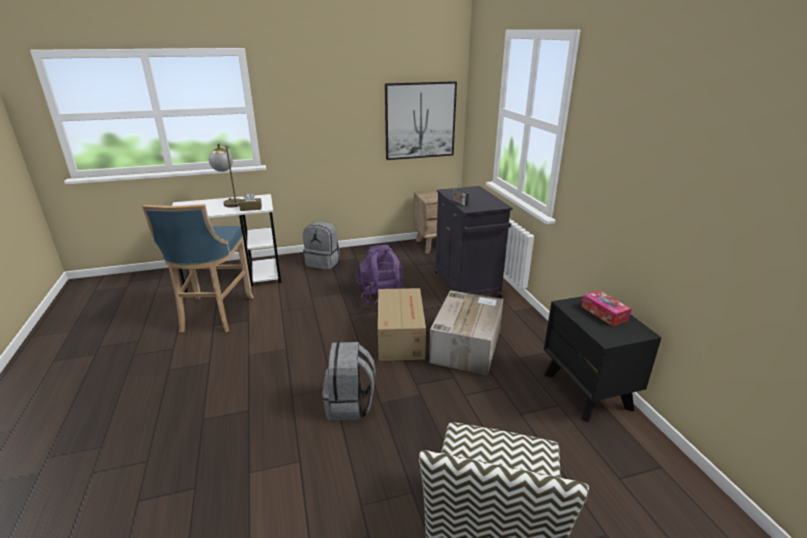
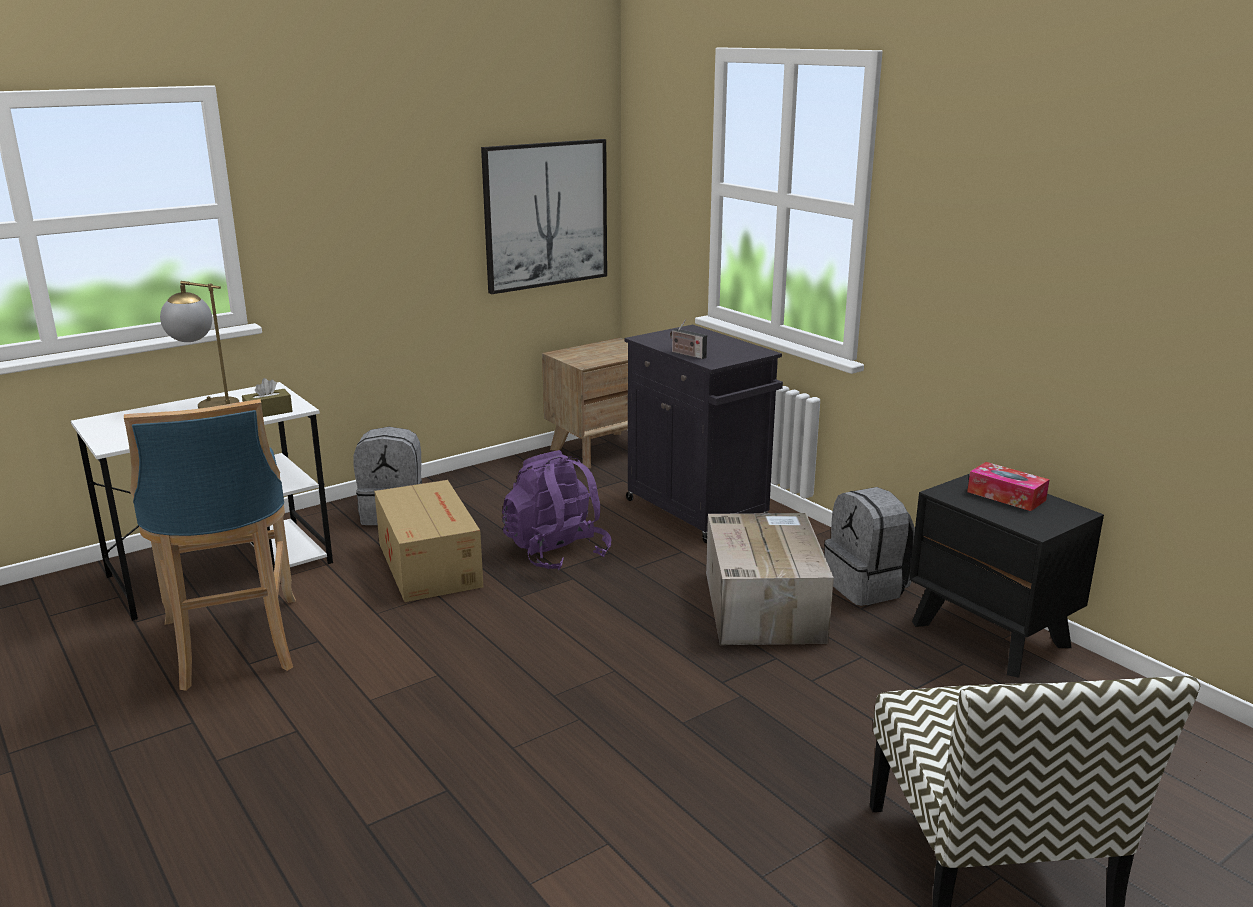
camera: 20 degrees left, 5 degrees down
grey backpack [322,342,375,420] -> grey backpack moved to [824,487,915,606]
cardboard box [378,288,426,361] -> cardboard box moved to [374,480,484,602]

